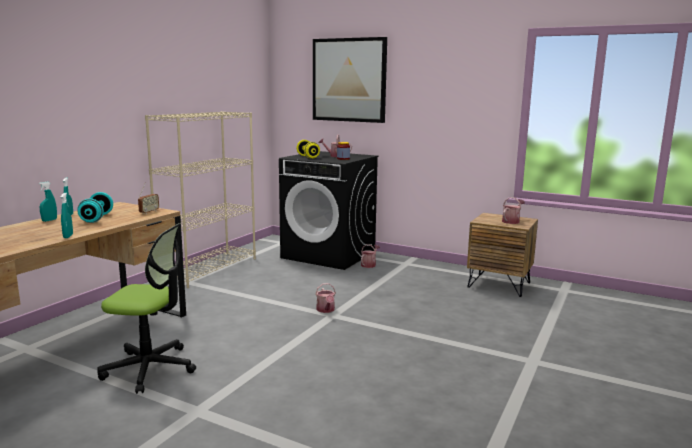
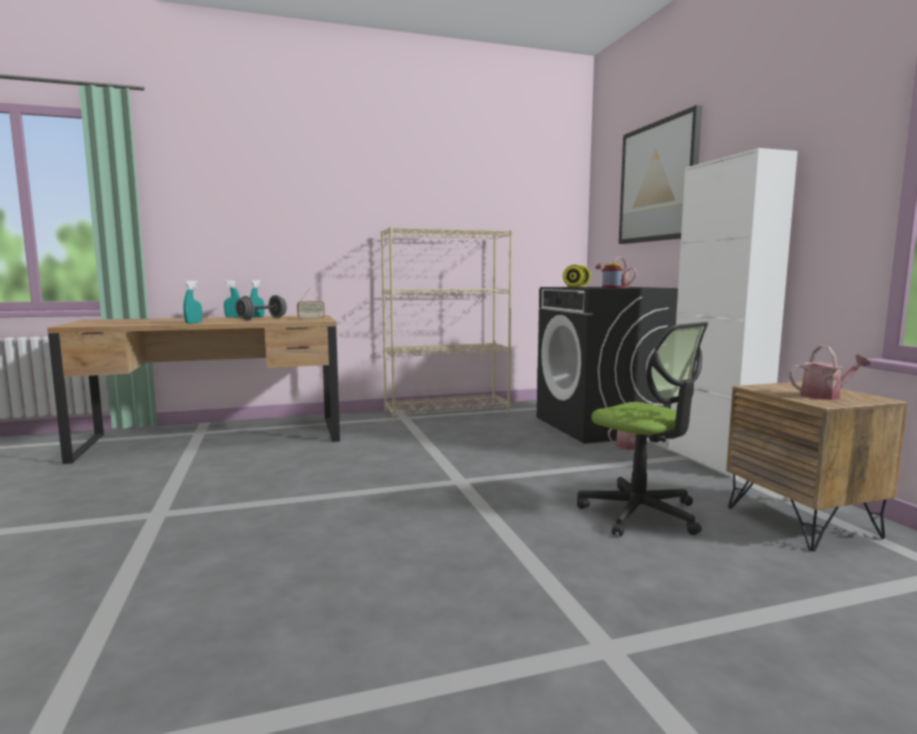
camera: 45 degrees right, 5 degrees down
turquoise dumbbell [77,192,113,223] -> grey dumbbell [235,295,287,320]
office chair [97,223,196,394] -> office chair moved to [577,322,708,536]
watering can [315,283,336,313] -> none
none -> white cabinet [669,148,798,479]

